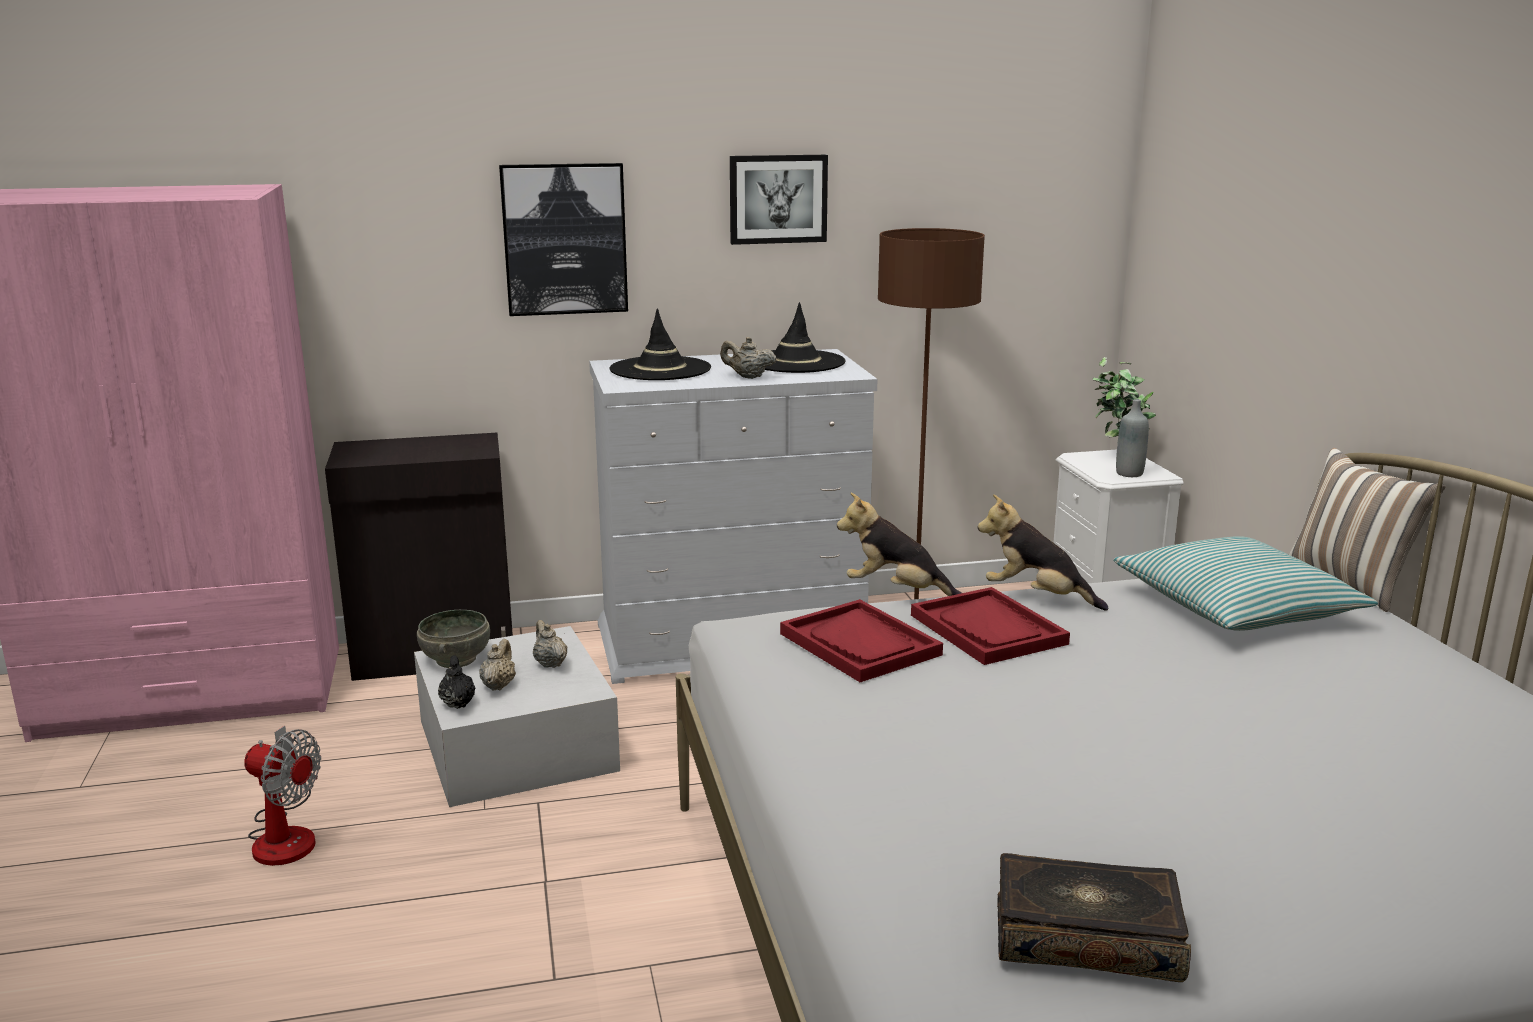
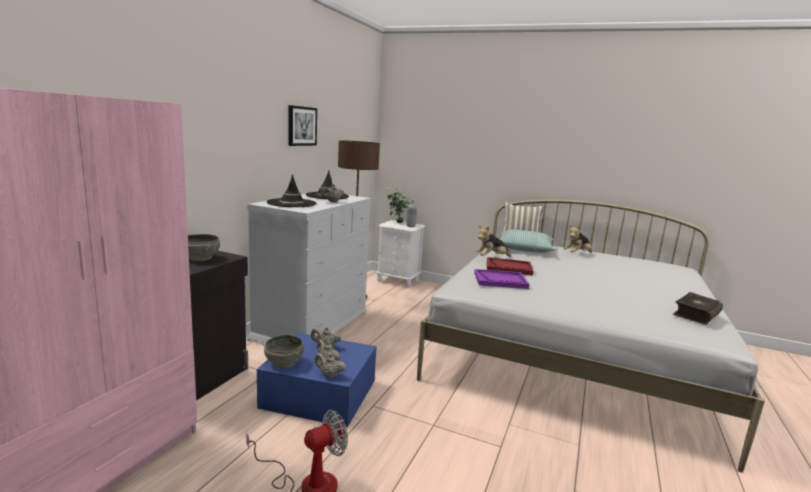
camera: 55 degrees left, 5 degrees down
white storage box [414,626,620,807] -> blue storage box [257,333,376,427]
black teapot [438,655,475,709] -> beige teapot [314,353,346,378]
picture [499,163,628,316] -> none
red tray [780,599,943,682] -> purple tray [474,269,529,289]
plush toy [837,493,962,596] -> plush toy moved to [564,225,592,253]
none -> grey bowl [188,234,220,261]

